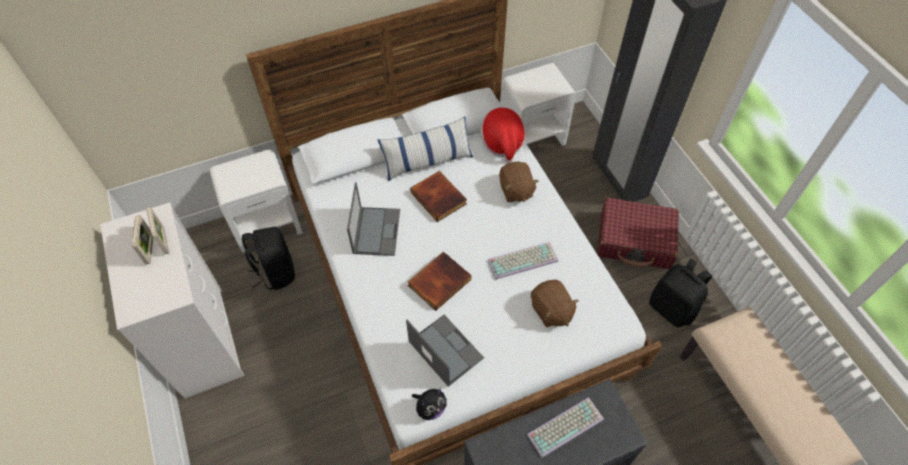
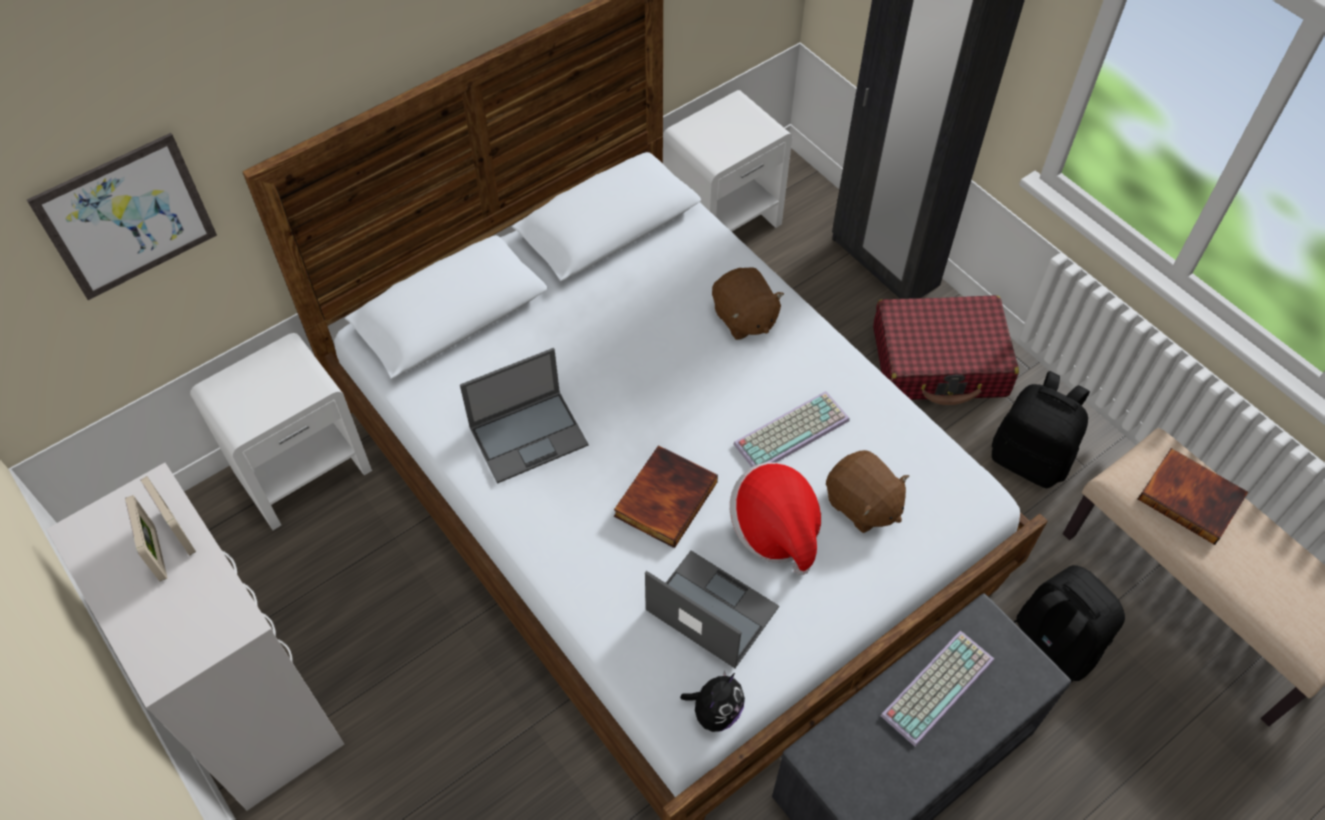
camera: 15 degrees left, 0 degrees up
black backpack [242,227,295,290] -> black backpack moved to [1014,565,1125,684]
laptop [347,182,400,256] -> laptop turned 75 degrees clockwise [460,348,588,484]
pillow [378,116,473,181] -> none
book [410,171,467,222] -> book moved to [1138,448,1248,545]
hat [480,107,525,163] -> hat moved to [730,462,821,575]
none -> picture [27,133,217,300]

